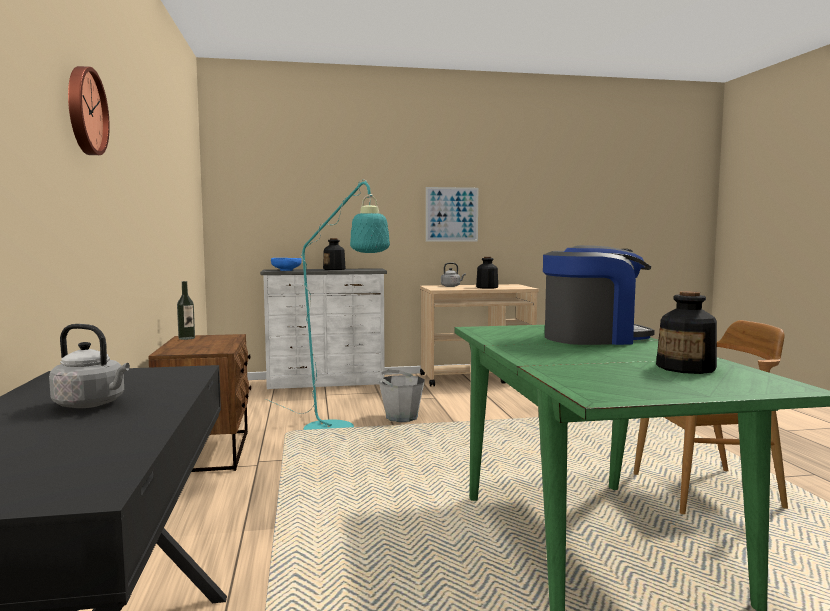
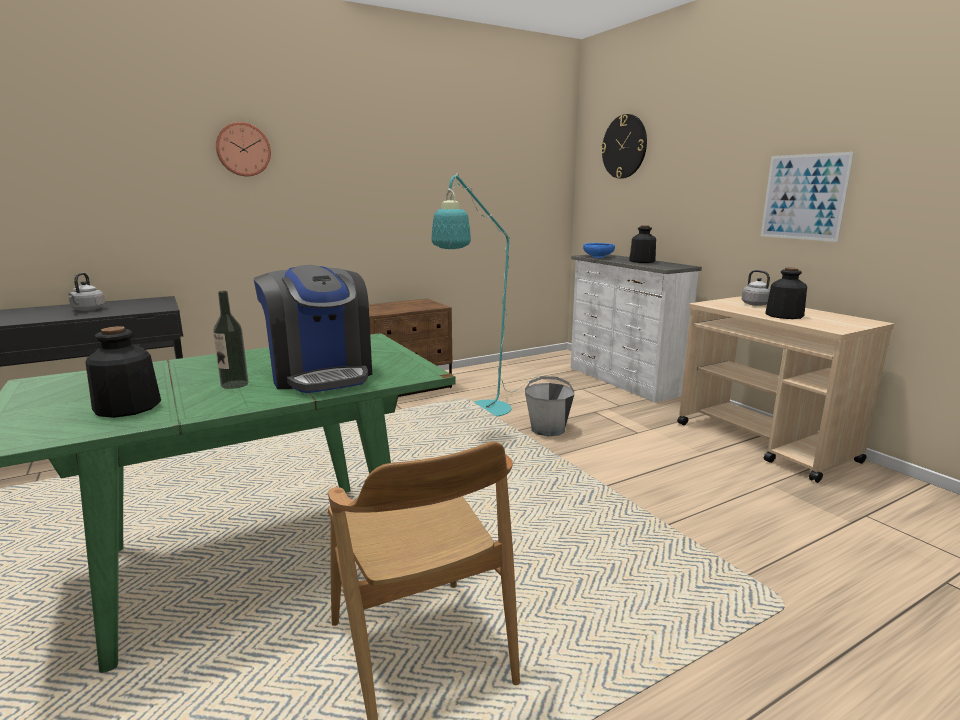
camera: 70 degrees right, 10 degrees up
bottle [177,281,195,340] -> bottle moved to [213,291,249,389]
none -> wall clock [601,114,647,179]

